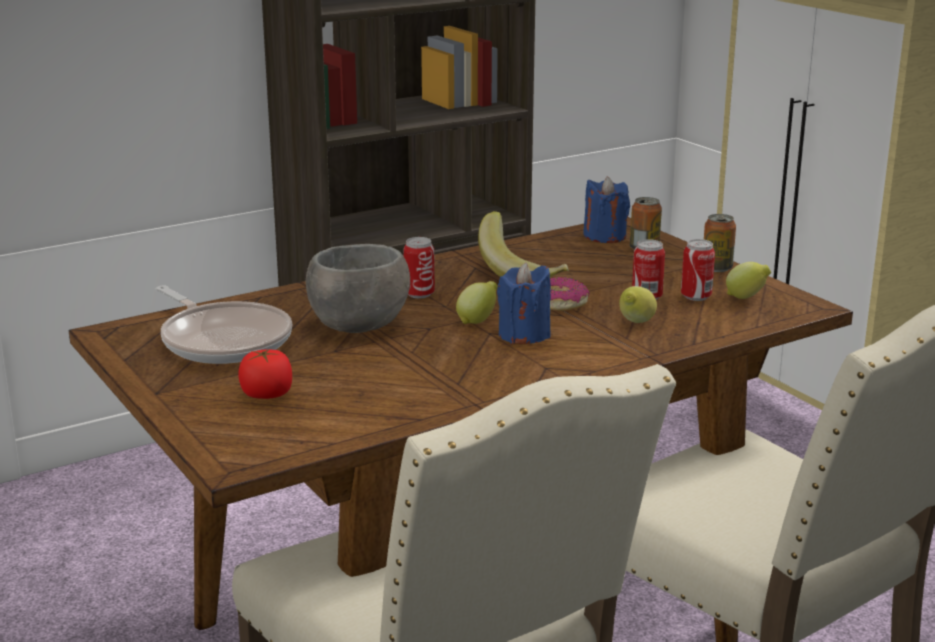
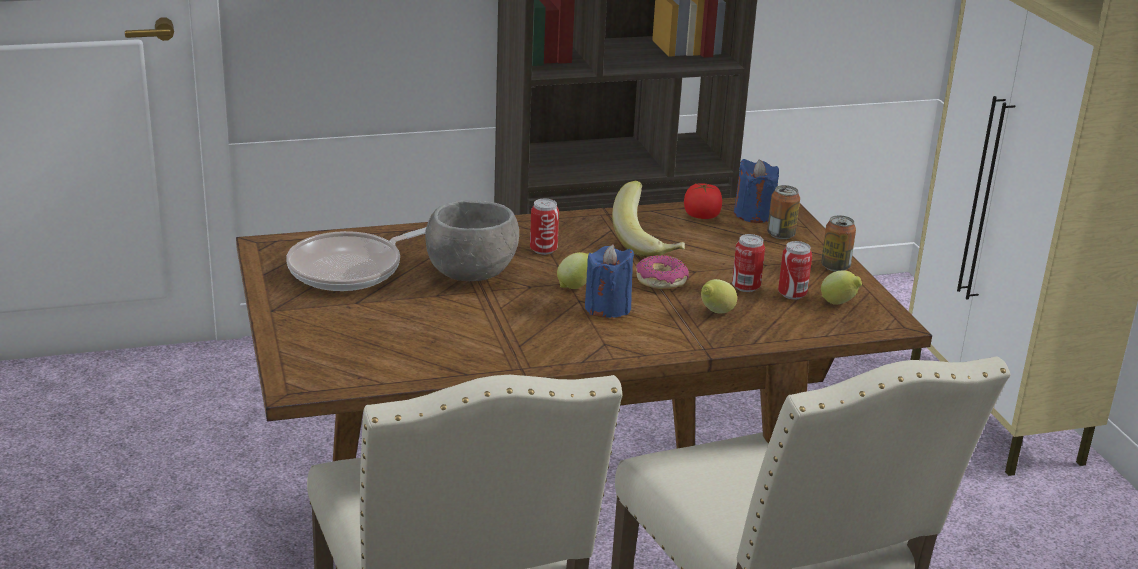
camera: 15 degrees right, 5 degrees up
frying pan [156,286,292,364] -> frying pan turned 75 degrees clockwise [286,227,426,291]
tomato [239,349,292,399] -> tomato moved to [684,184,722,219]

